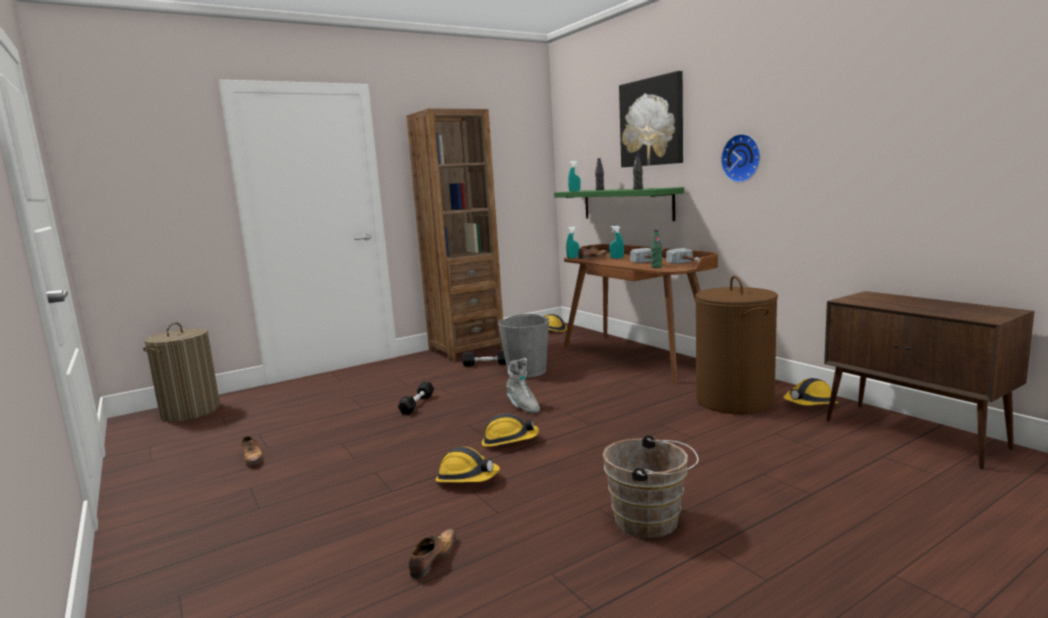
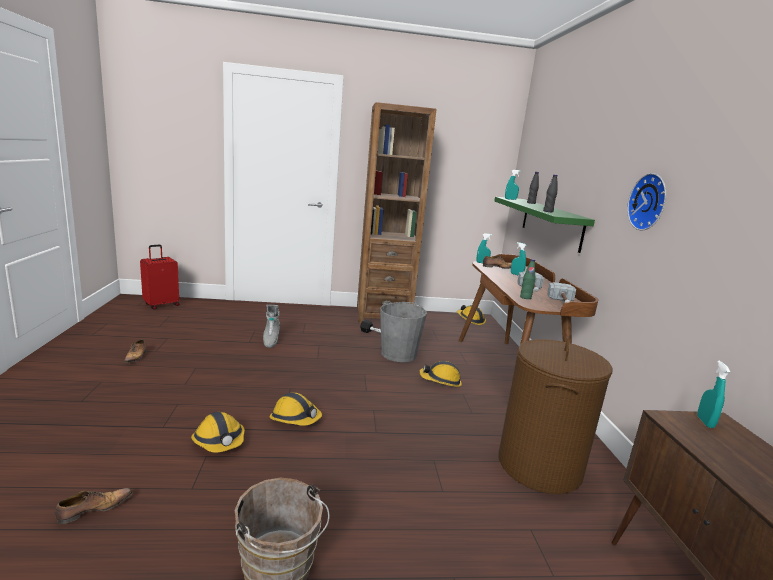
camera: 25 degrees right, 5 degrees up
laundry basket [143,322,220,422] -> red suitcase [140,245,179,310]
black dumbbell [398,382,434,414] -> none
grey boot [506,358,540,413] -> grey boot moved to [263,305,280,348]
picture [619,71,683,167] -> none
hard hat [783,378,839,405] -> hard hat moved to [419,361,462,387]
none -> turquoise spray bottle [697,360,730,428]

